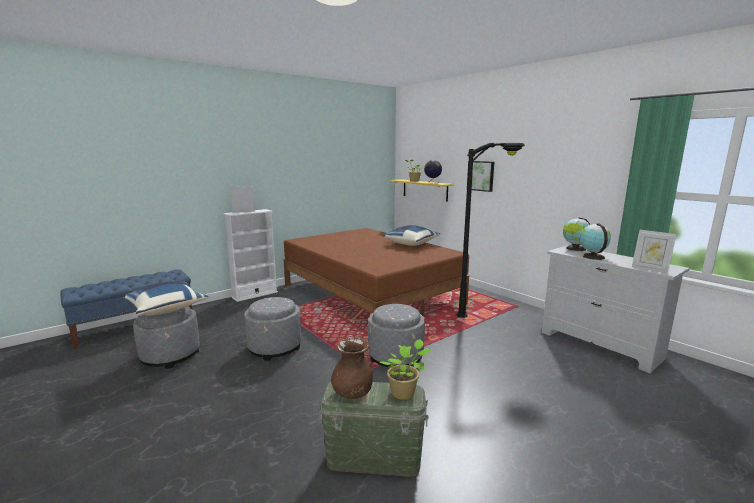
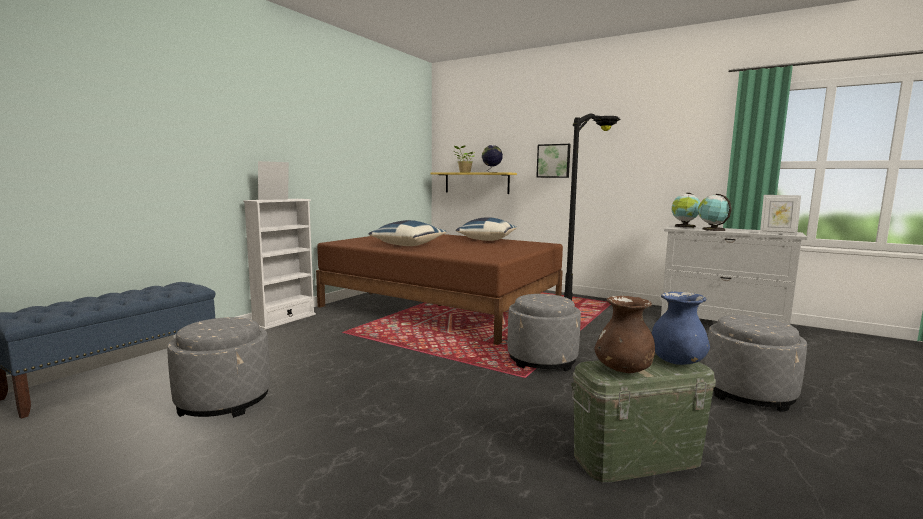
camera: 20 degrees left, 5 degrees down
blue pillow [123,281,208,316] -> blue pillow moved to [369,220,446,246]
grey ottoman [244,297,301,361] -> grey ottoman moved to [705,315,807,412]
potted plant [379,339,431,400] -> blue vase [652,291,710,365]

